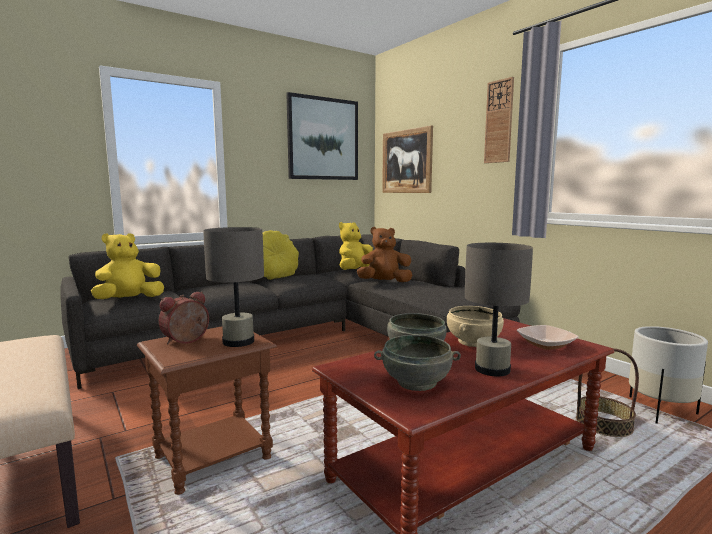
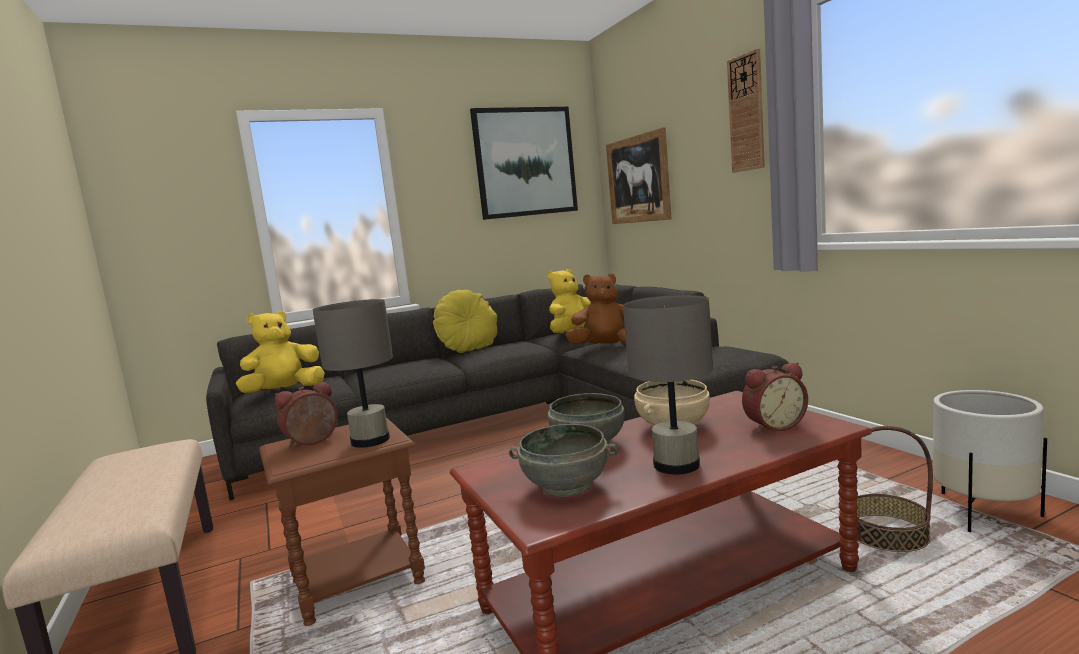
camera: 10 degrees right, 0 degrees up
bowl [517,325,579,350] -> alarm clock [742,362,808,432]

